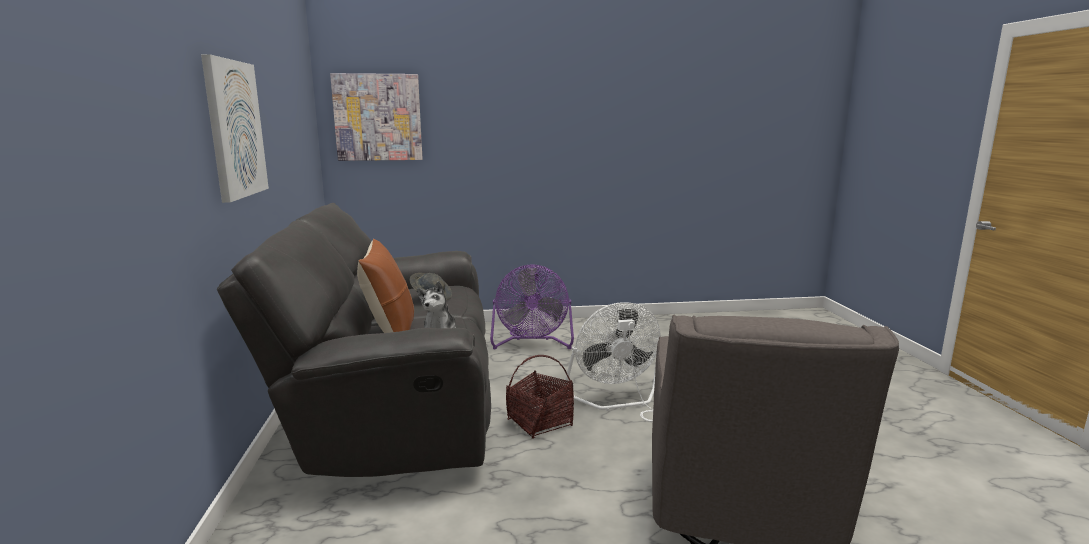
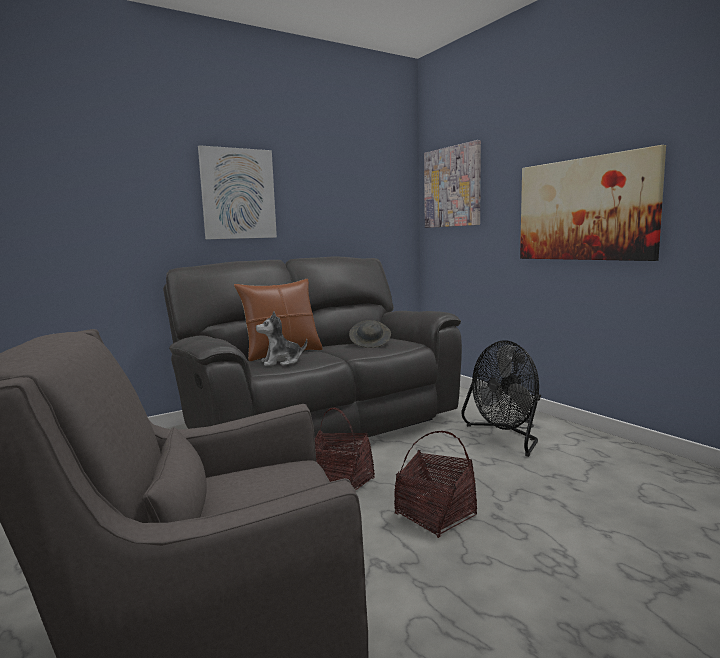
camera: 65 degrees right, 5 degrees down
purple fan [490,265,574,350] -> black fan [461,340,541,457]
white fan [565,302,661,422] -> basket [394,431,477,538]
none -> picture [520,145,666,261]

